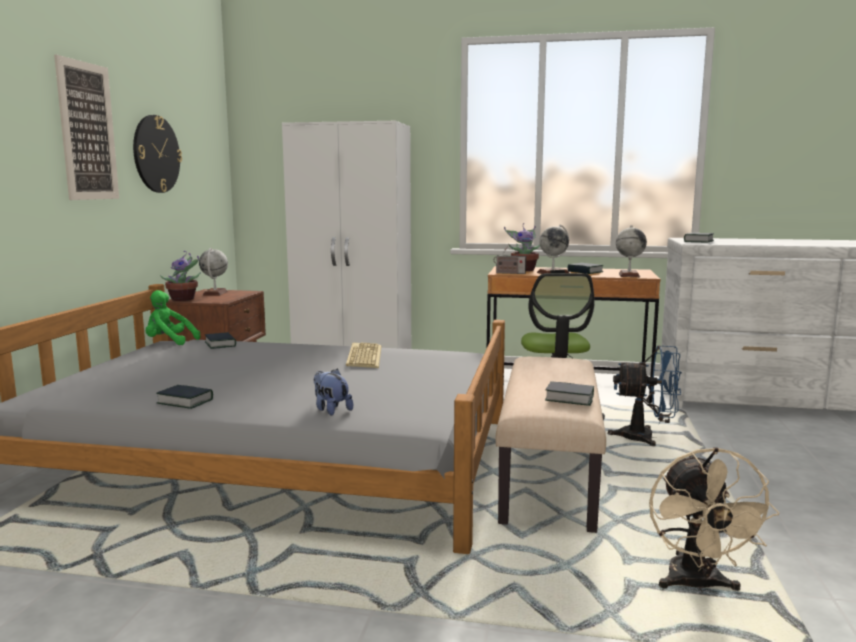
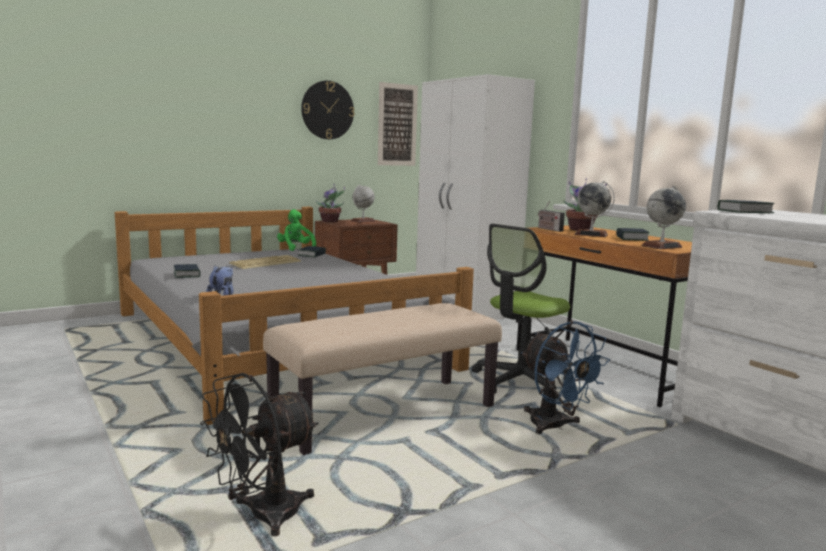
camera: 45 degrees right, 0 degrees up
picture [54,55,119,200] -> picture moved to [378,82,418,166]
keyboard [346,342,382,368] -> keyboard moved to [229,255,301,269]
book [545,381,594,406] -> none
beige fan [649,447,780,593] -> black fan [200,373,319,536]

